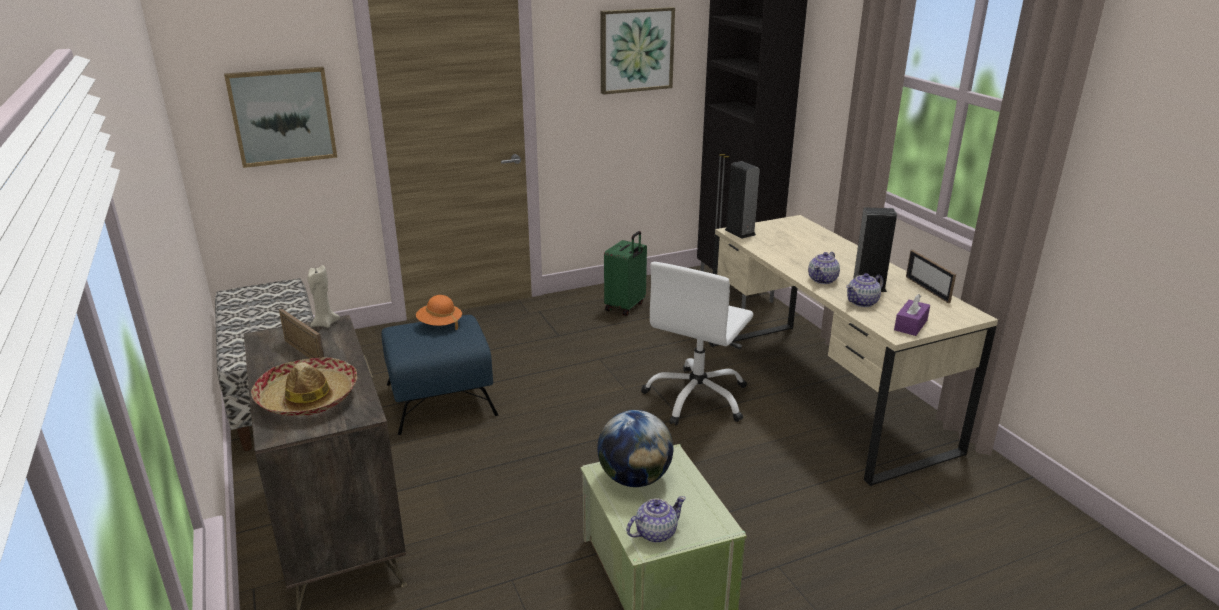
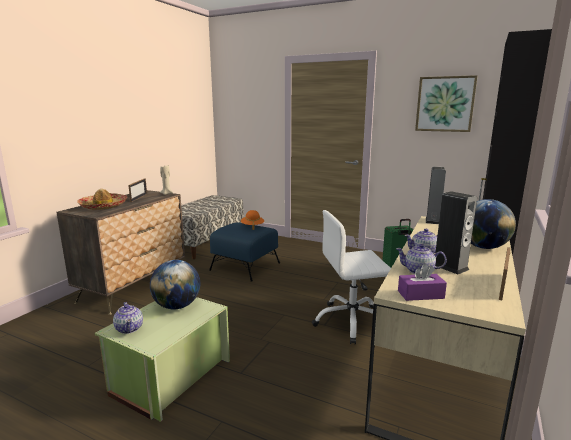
camera: 50 degrees right, 10 degrees down
picture [224,66,337,168] -> none
teapot [627,496,686,543] -> teapot turned 45 degrees clockwise [113,302,143,334]
none -> globe [471,199,516,249]

